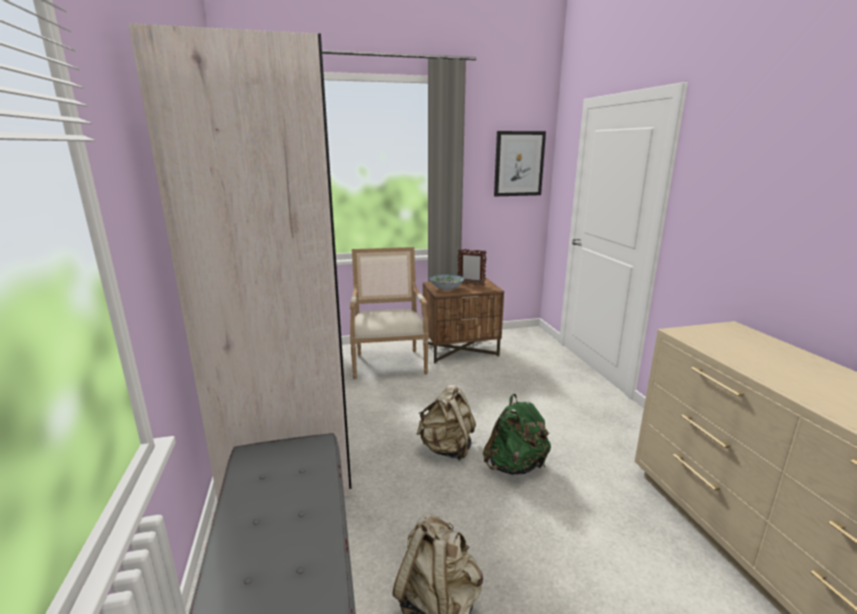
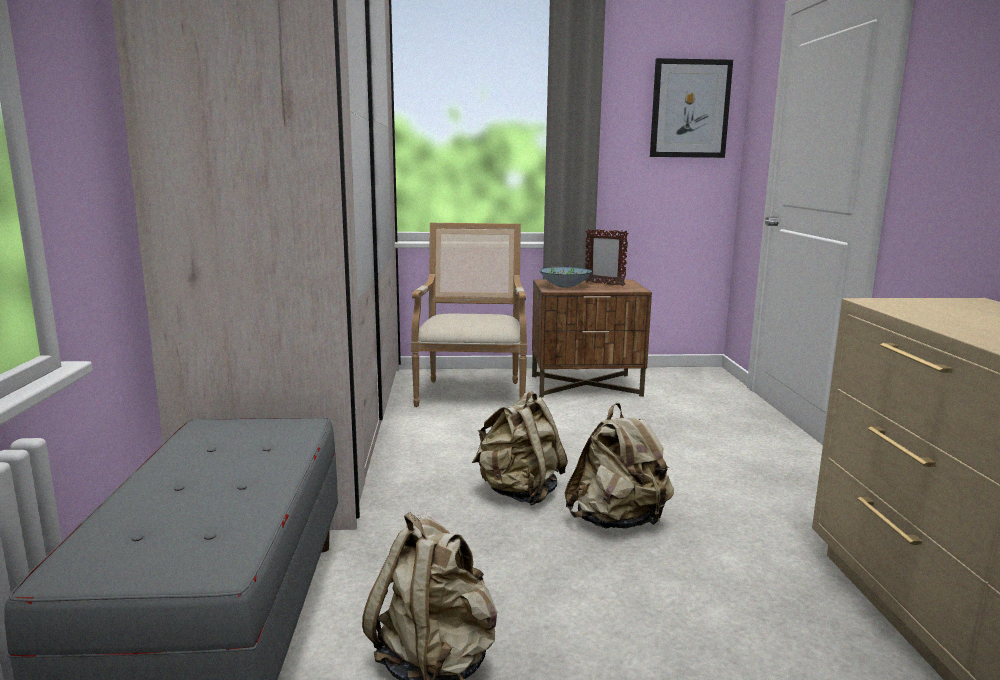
camera: 10 degrees right, 5 degrees down
green backpack [483,394,551,475] -> beige backpack [564,403,674,528]

